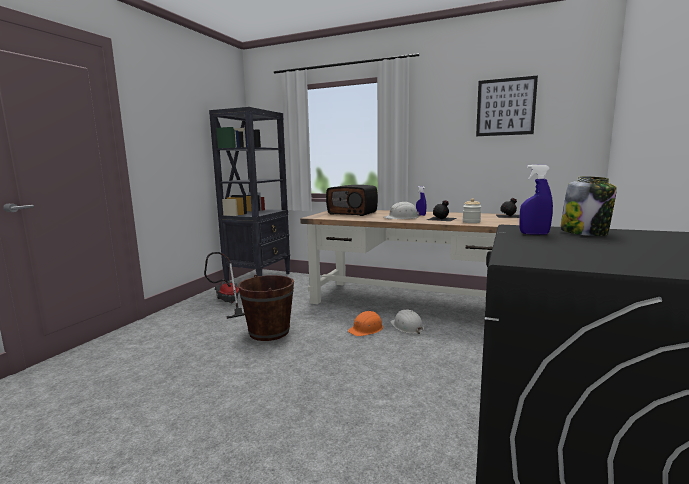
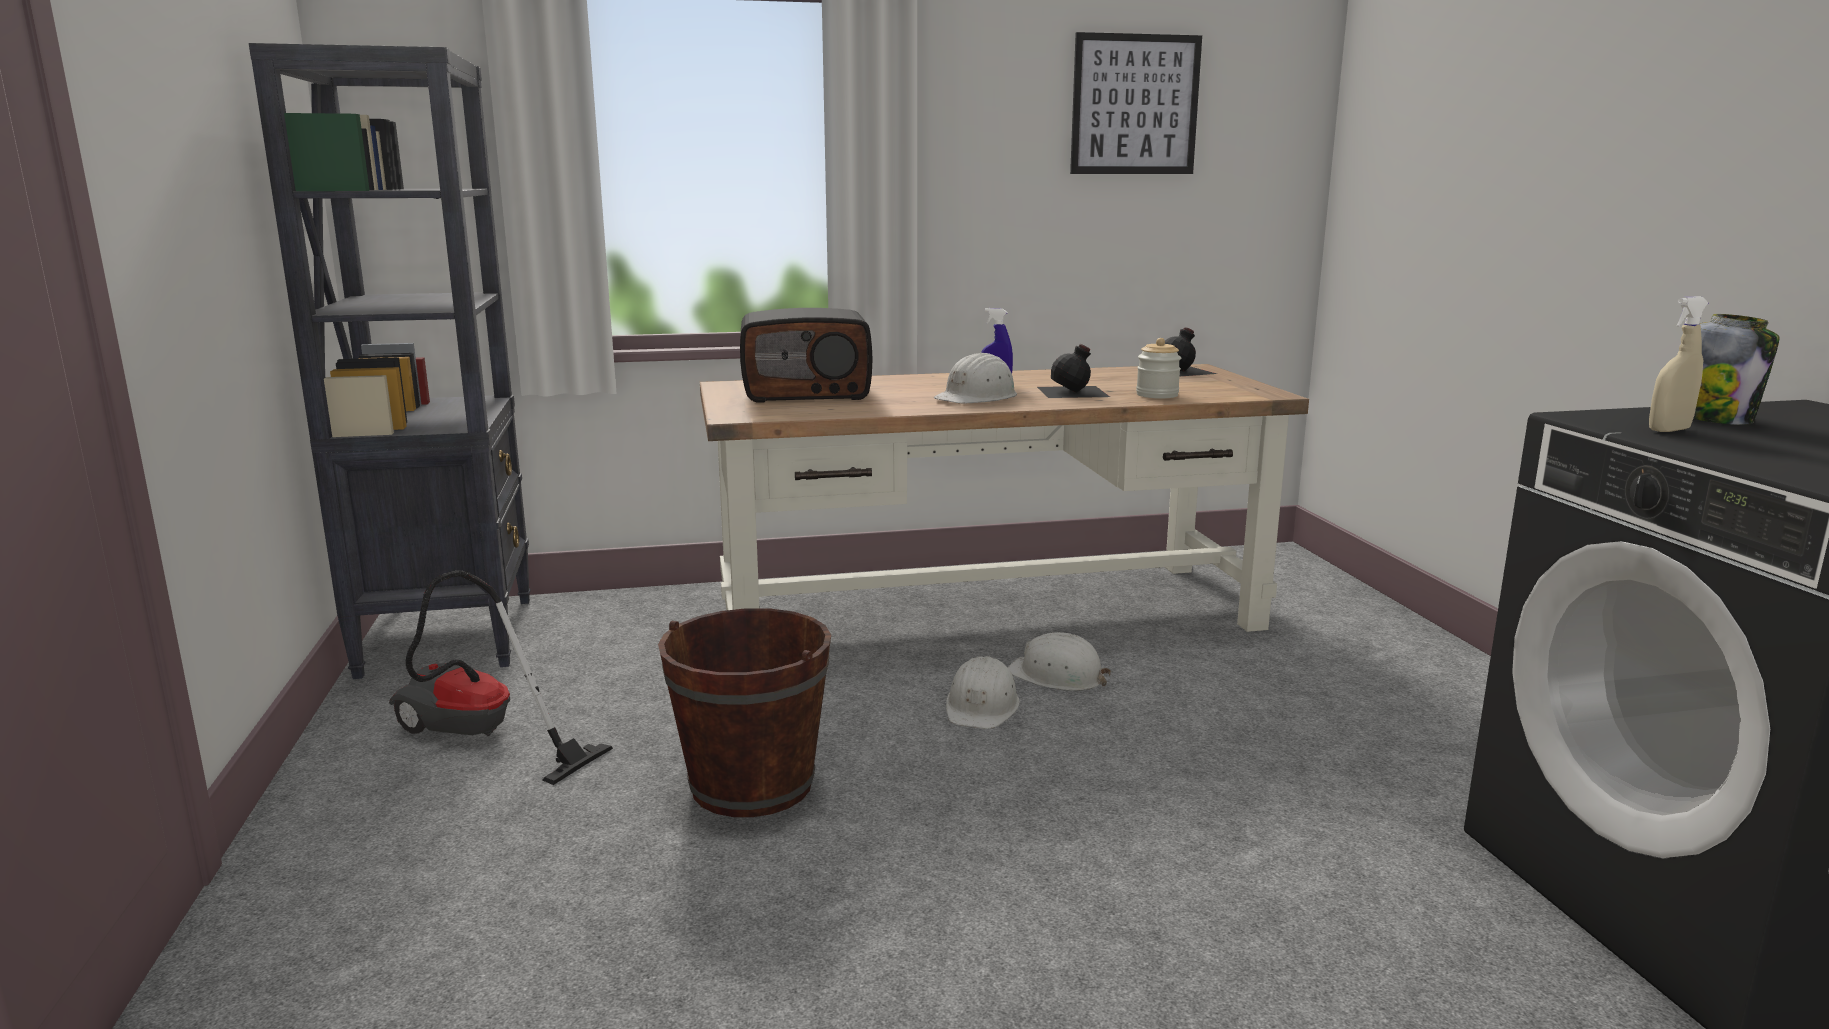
camera: 35 degrees left, 5 degrees up
orange hard hat [348,311,383,336] -> white hard hat [946,656,1020,729]
blue spray bottle [520,164,553,235] -> beige spray bottle [1649,296,1708,432]

